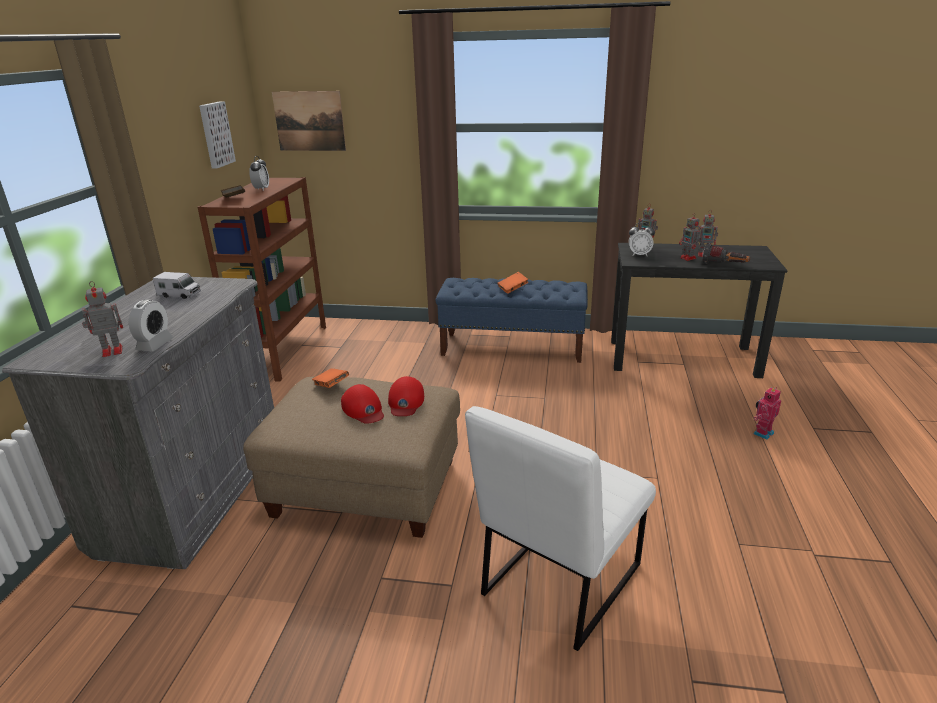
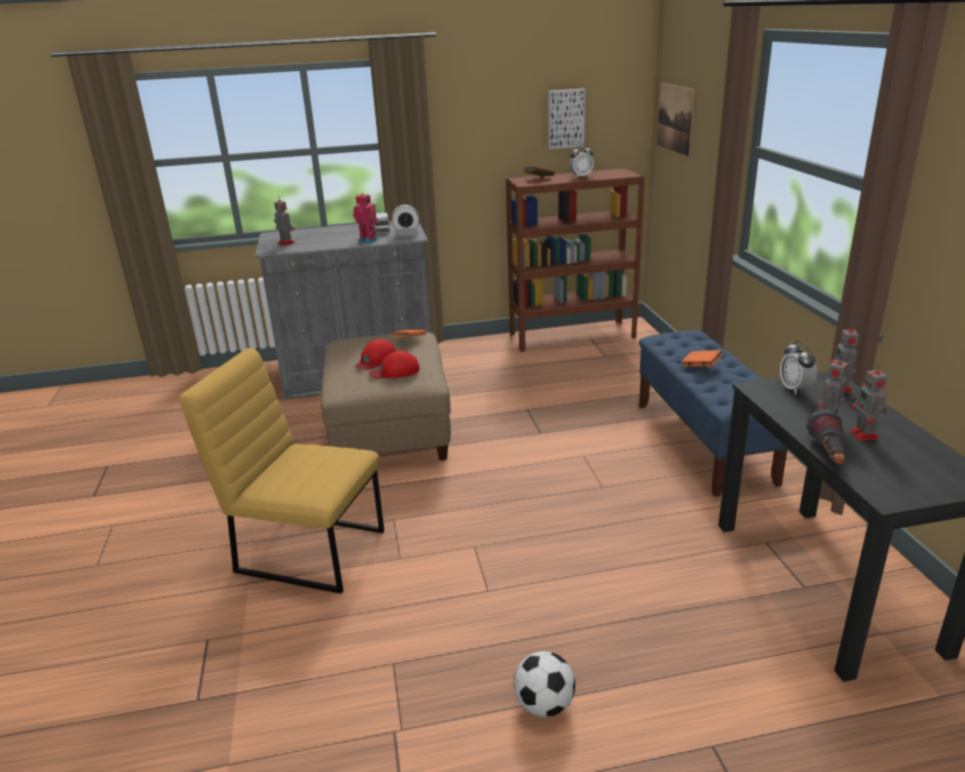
camera: 70 degrees right, 0 degrees up
alarm clock [129,300,174,351] -> alarm clock moved to [392,205,419,237]
white chair [465,406,656,651] -> yellow chair [179,349,384,594]
toy robot [754,387,781,440] -> toy robot moved to [353,193,379,243]
none -> football [514,651,575,717]

